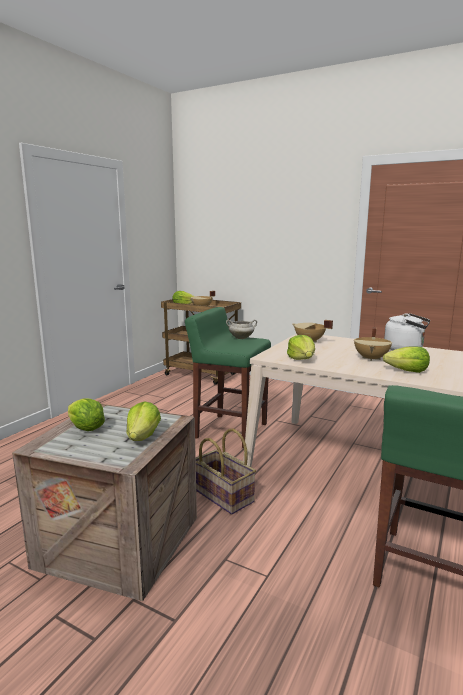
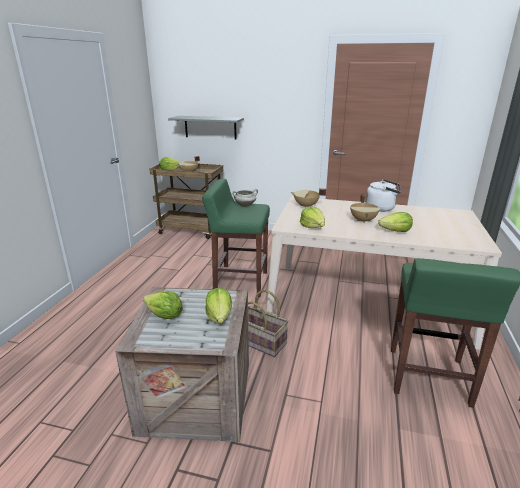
camera: 15 degrees left, 10 degrees up
none -> grey shelf [168,116,244,139]

